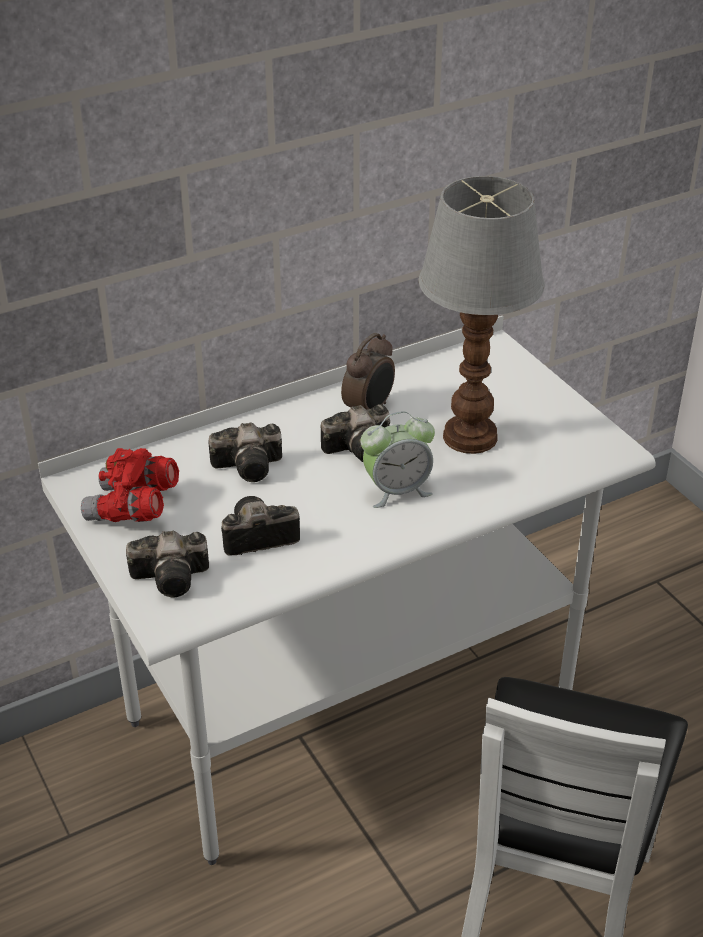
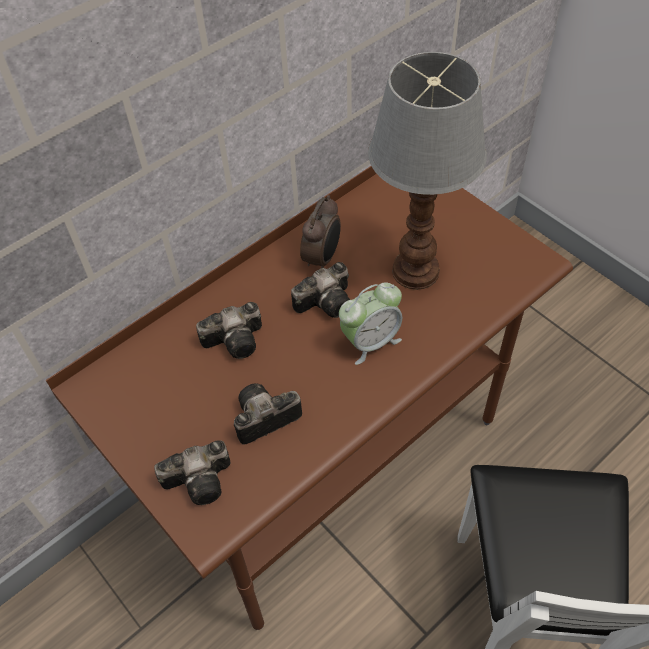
camera: 10 degrees left, 15 degrees up
white desk [38,316,656,865] -> brown desk [46,166,573,630]
red binoculars [81,448,179,522] -> none

